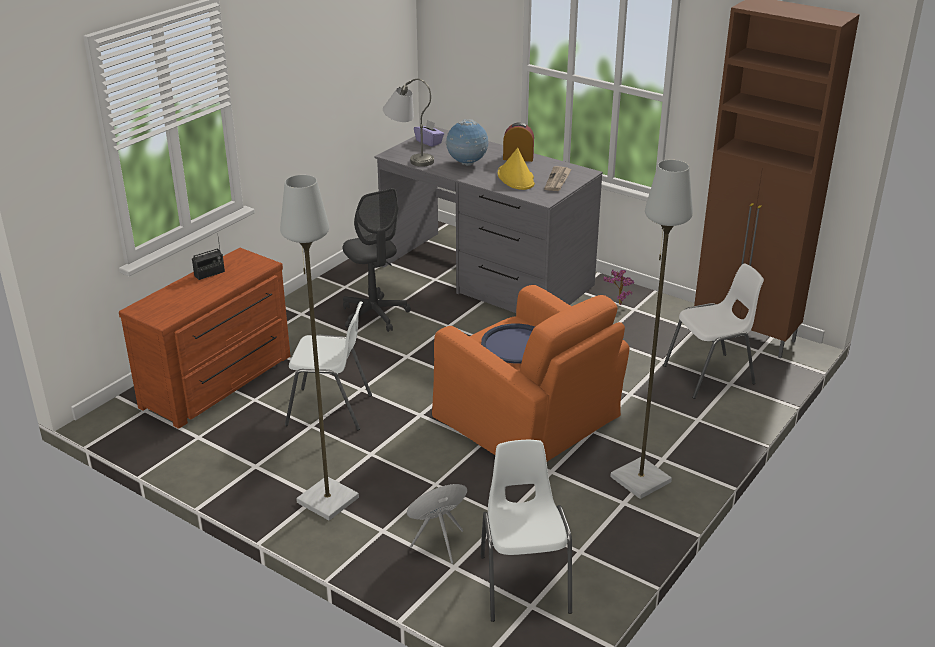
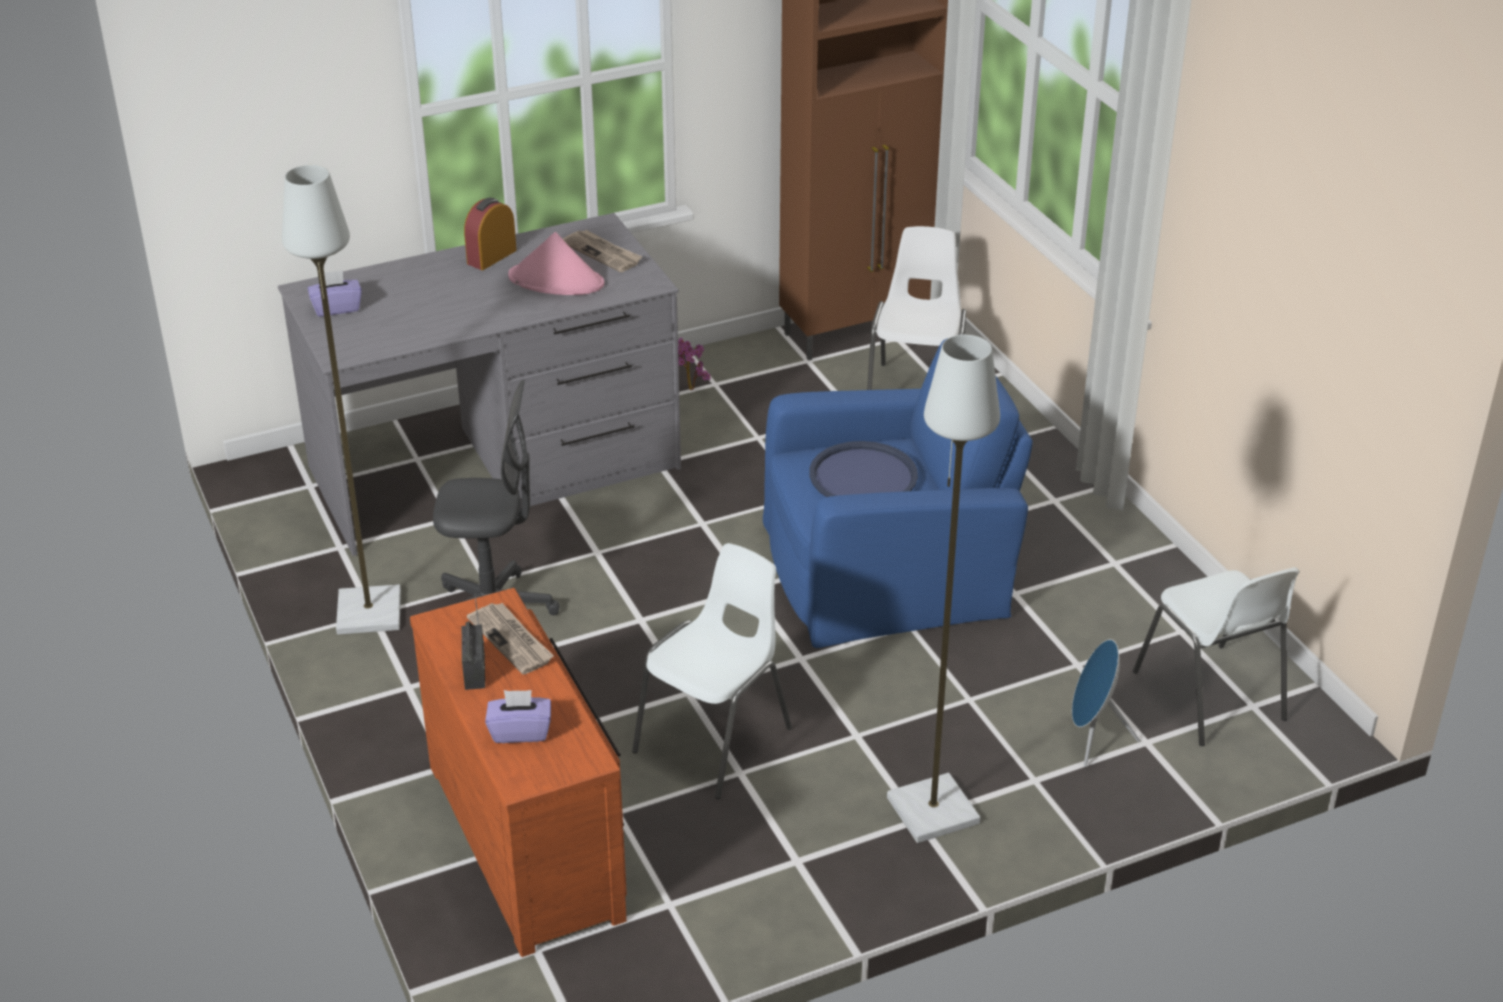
camera: 60 degrees left, 5 degrees up
grey table lamp [383,79,434,167] -> none
orange armchair [432,285,629,461] -> blue armchair [763,338,1033,648]
globe [445,119,488,166] -> none
white chair [480,440,572,622] -> white chair turned 135 degrees counterclockwise [1133,567,1300,746]
yellow hat [498,148,535,190] -> pink hat [508,232,604,295]
grey floor lamp [610,160,693,499] -> grey floor lamp moved to [282,165,401,634]
none -> newspaper [467,603,553,674]
none -> purple tissue box [485,690,551,743]

